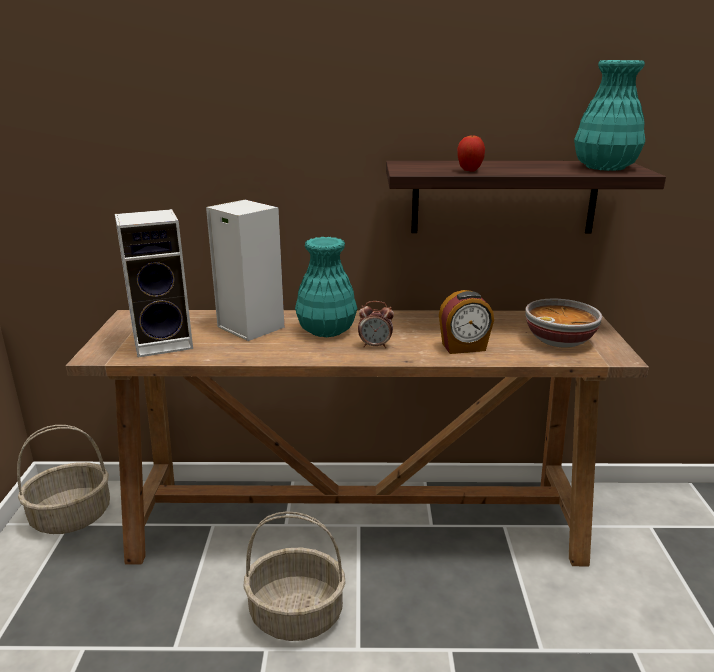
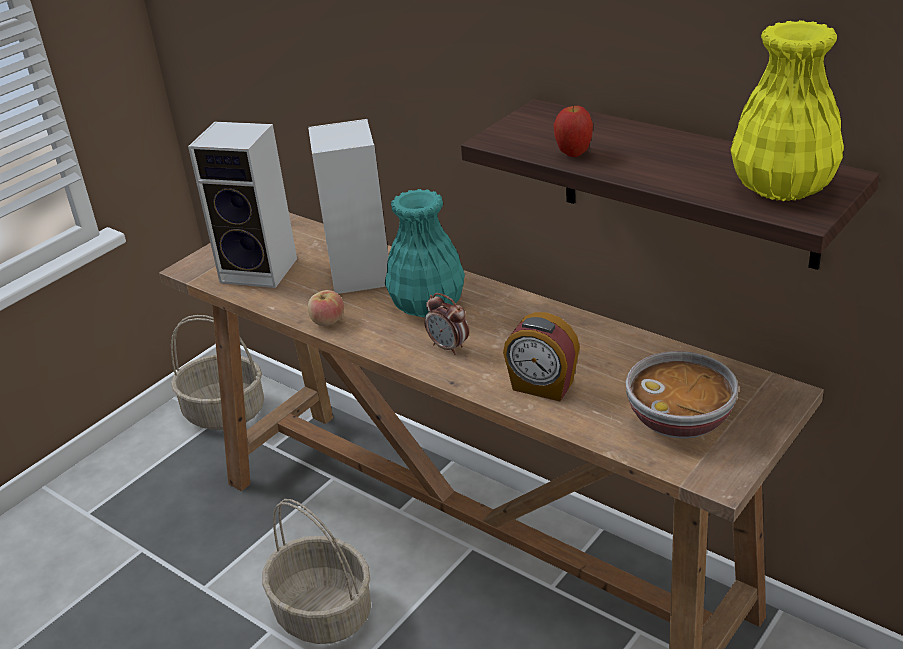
camera: 40 degrees right, 10 degrees up
turquoise vase [574,60,645,171] -> yellow vase [730,20,844,201]
none -> apple [308,290,344,326]

